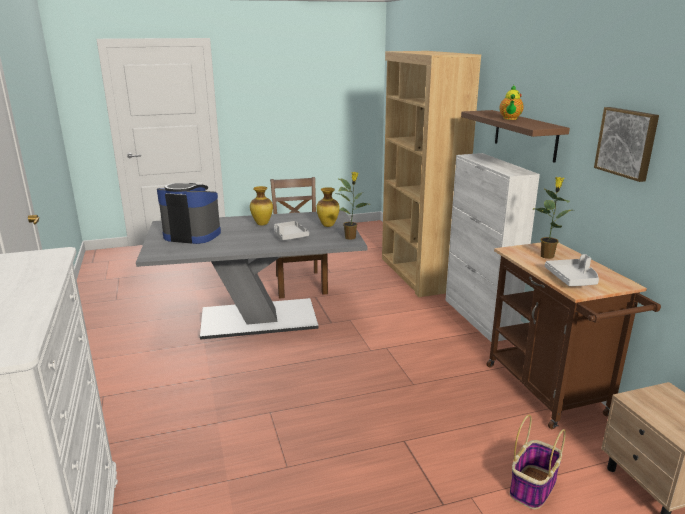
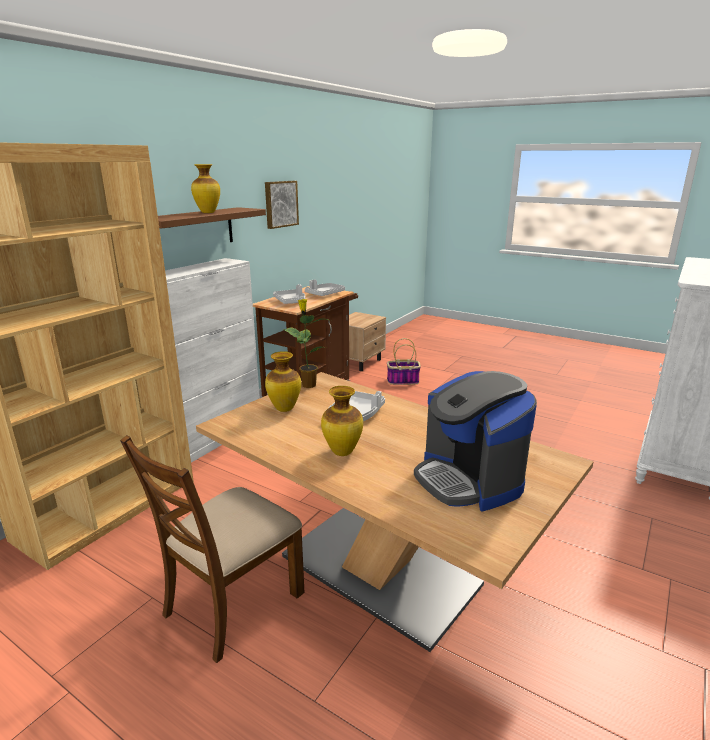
camera: 130 degrees left, 0 degrees up
grey dining table [136,210,368,340] -> brown dining table [196,372,594,652]
teapot [499,85,524,120] -> vase [191,164,220,213]
potted plant [532,177,572,259] -> grey tray [273,284,305,304]

